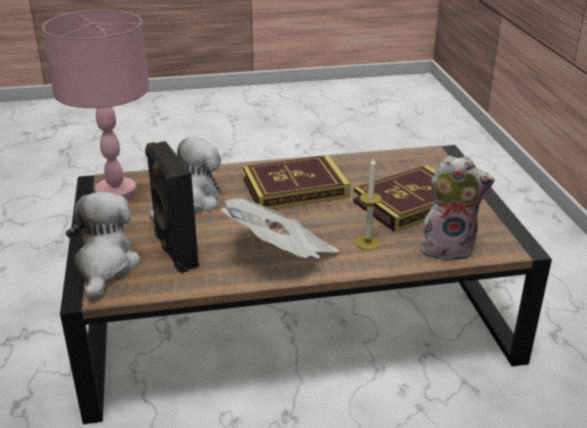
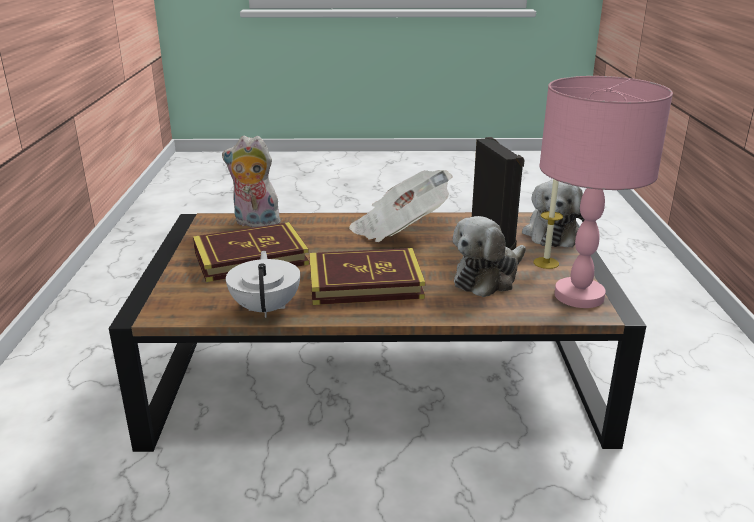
camera: 170 degrees left, 5 degrees down
candle [355,158,382,250] -> candle moved to [533,179,563,269]
none -> white teapot [226,251,300,318]

